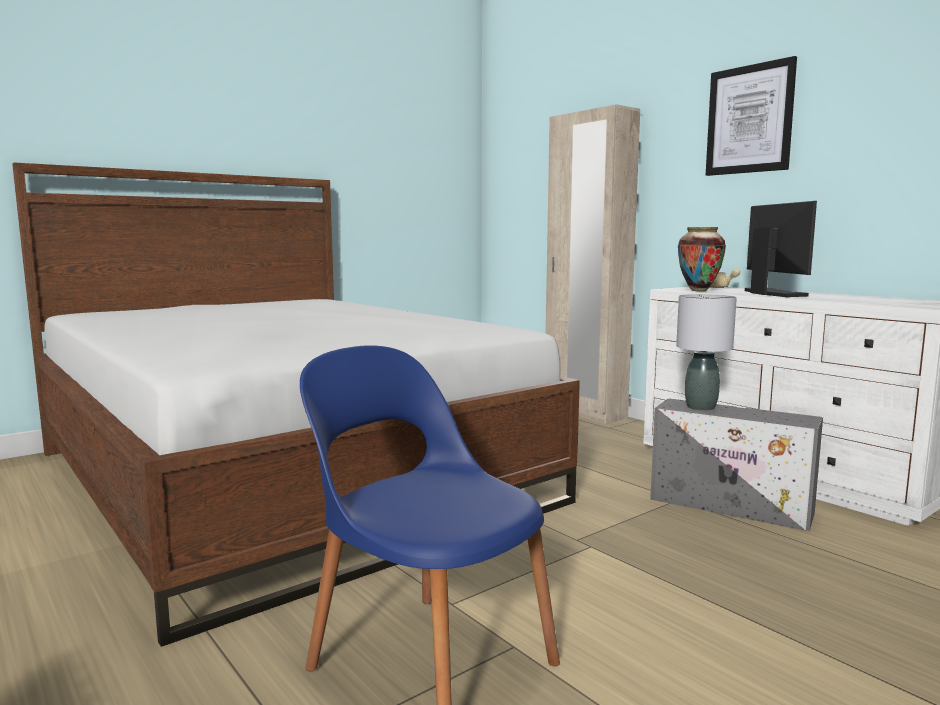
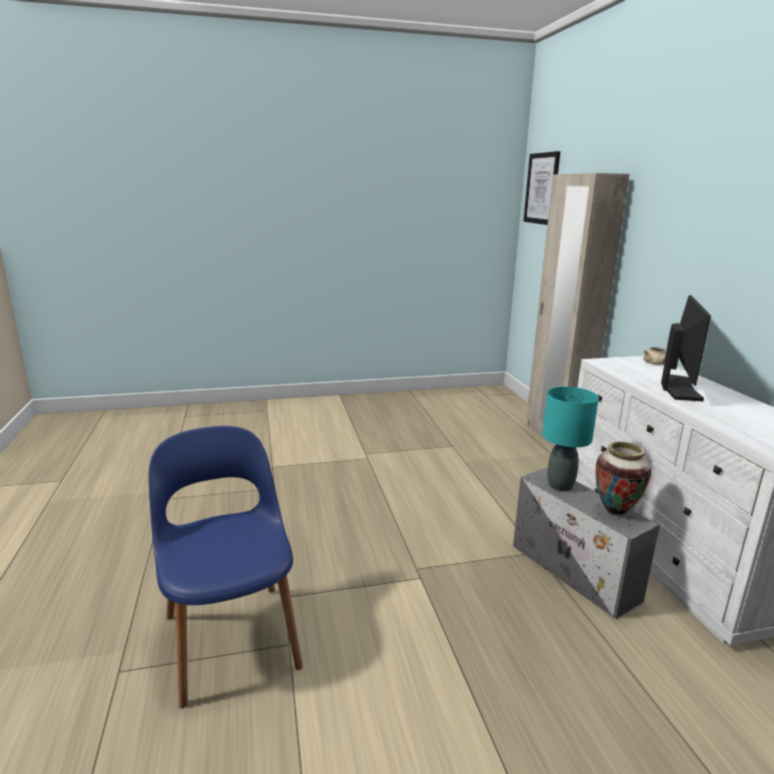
camera: 25 degrees right, 10 degrees up
bed [12,163,580,647] -> none
grey table lamp [676,294,737,411] -> turquoise table lamp [542,386,599,491]
vase [678,227,726,291] -> vase moved to [596,441,651,516]
picture [706,56,797,176] -> picture moved to [523,151,560,225]

